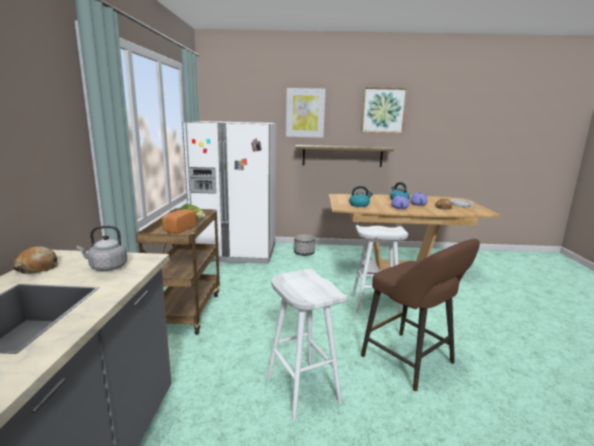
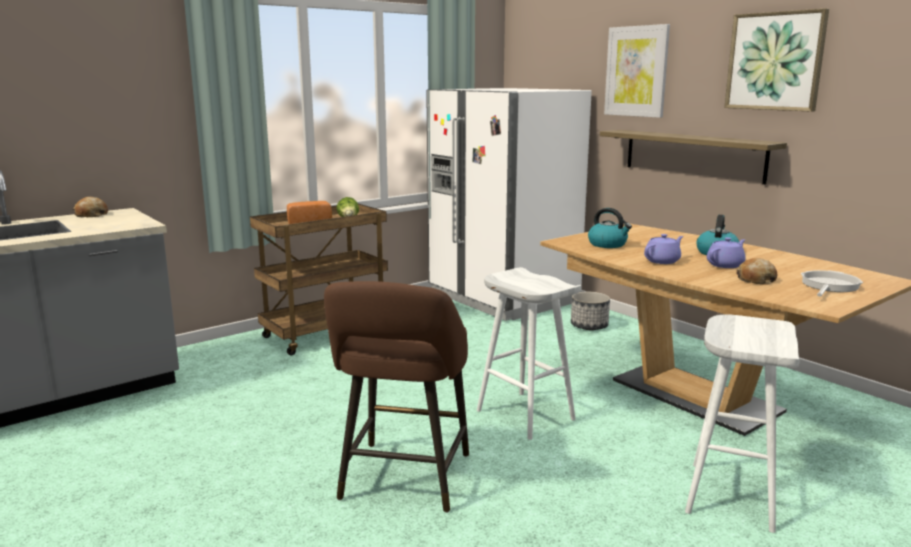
camera: 50 degrees right, 0 degrees up
grey kettle [77,225,127,271] -> none
white stool [267,269,348,422] -> white stool moved to [685,314,800,533]

